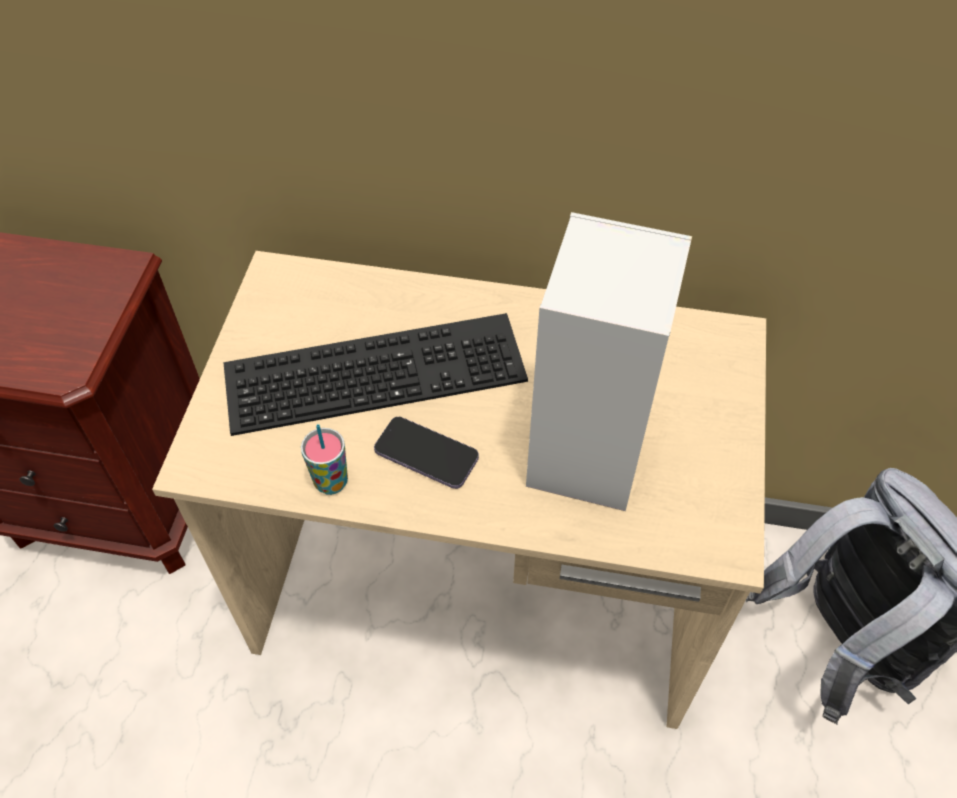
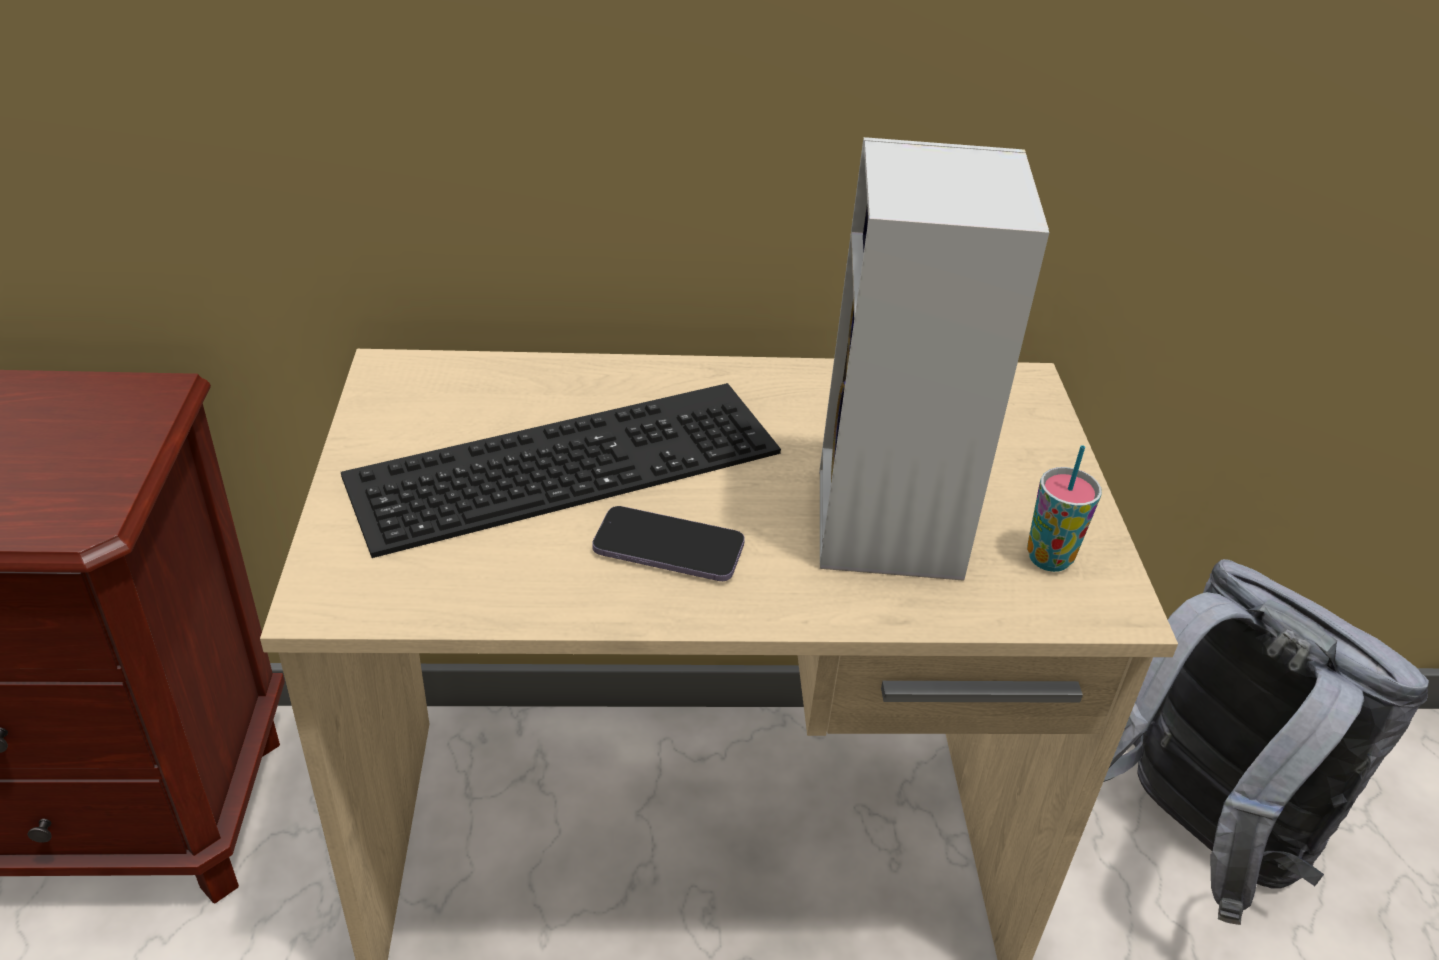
camera: 15 degrees left, 15 degrees down
cup [301,424,348,495] -> cup moved to [1027,445,1102,572]

